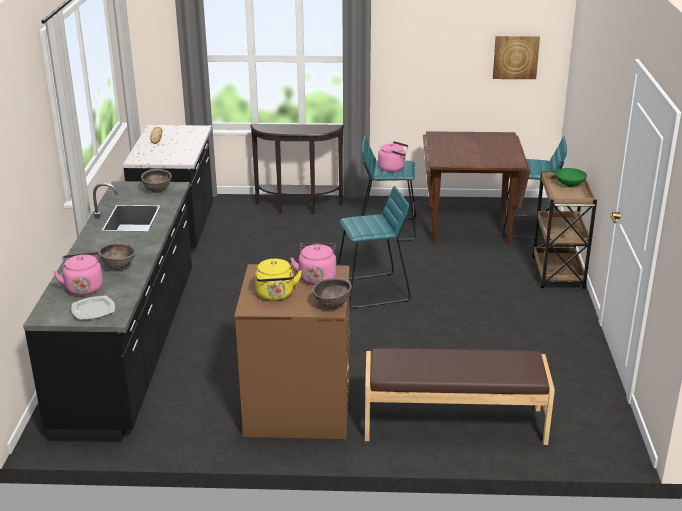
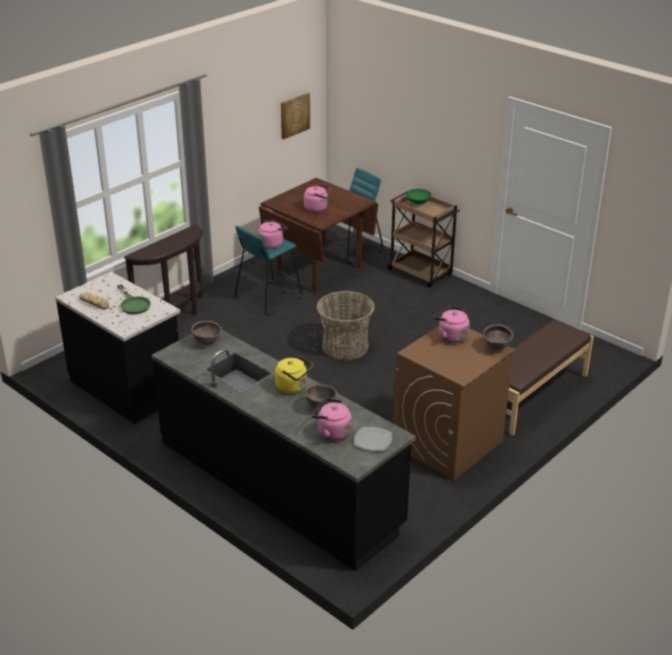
camera: 50 degrees left, 5 degrees up
yellow kettle [255,259,302,301] -> yellow kettle moved to [275,356,313,394]
turquoise stool [338,186,411,309] -> basket [316,291,375,360]
none -> green frying pan [117,284,151,314]
none -> pink kettle [304,184,331,212]

